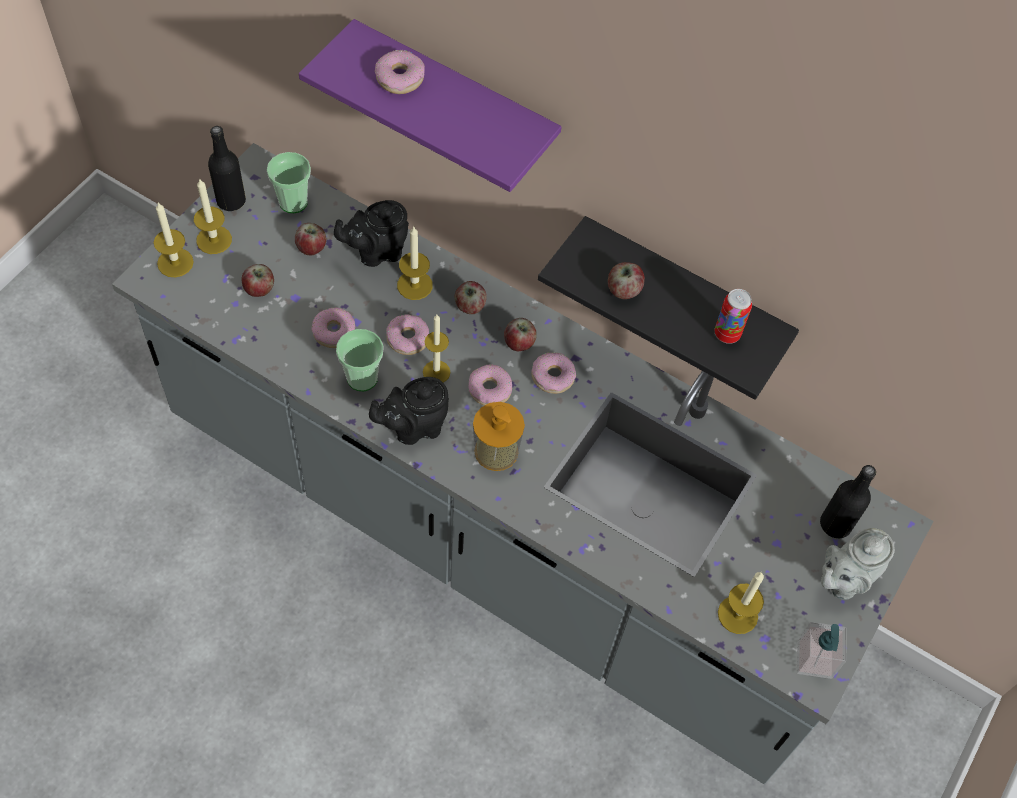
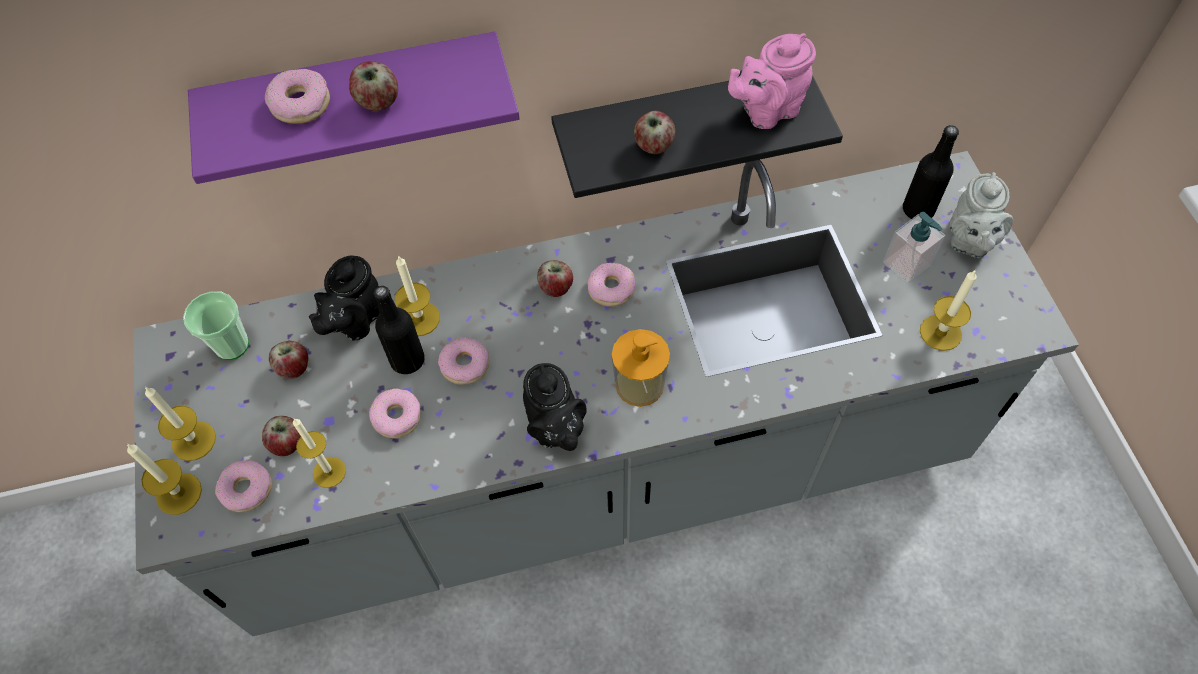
camera: 40 degrees left, 0 degrees up
black bottle [208,126,246,211] -> black bottle moved to [374,286,425,374]
cup [336,329,383,391] -> none
black teapot [369,377,449,445] -> black teapot turned 45 degrees counterclockwise [523,363,587,451]
candle [423,315,450,382] -> candle moved to [293,419,346,488]
apple [455,281,487,314] -> apple moved to [349,61,398,111]
donut [469,365,512,405] -> donut moved to [215,460,272,512]
can [715,289,752,344] -> pink teapot [728,33,816,129]
soap dispenser [797,622,846,679] -> soap dispenser moved to [883,212,945,283]

